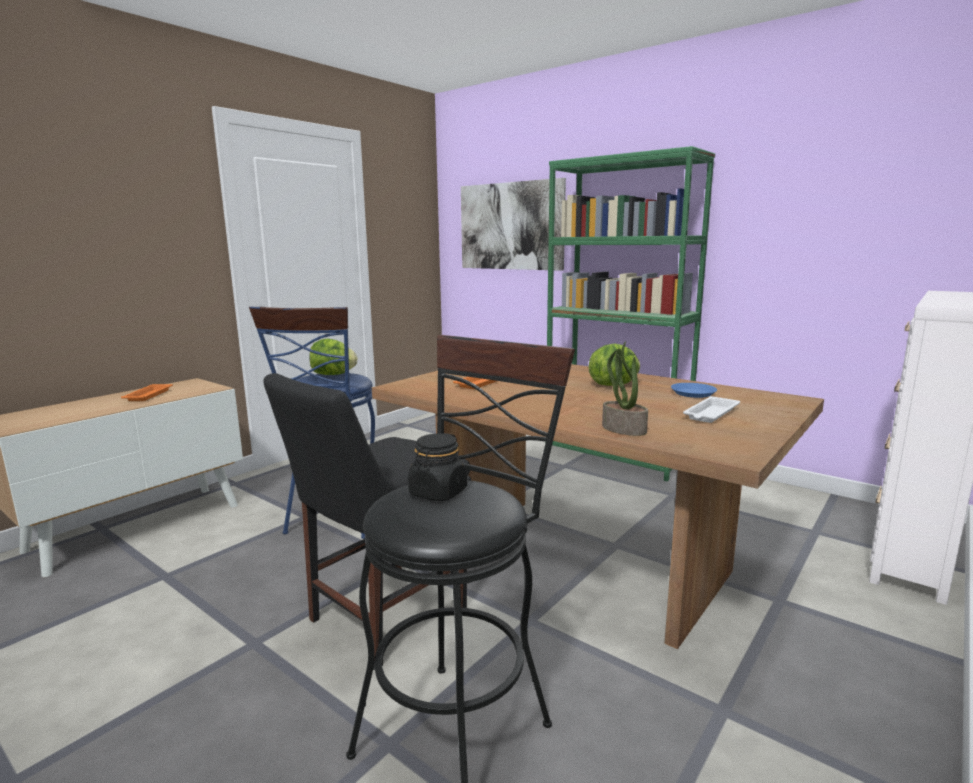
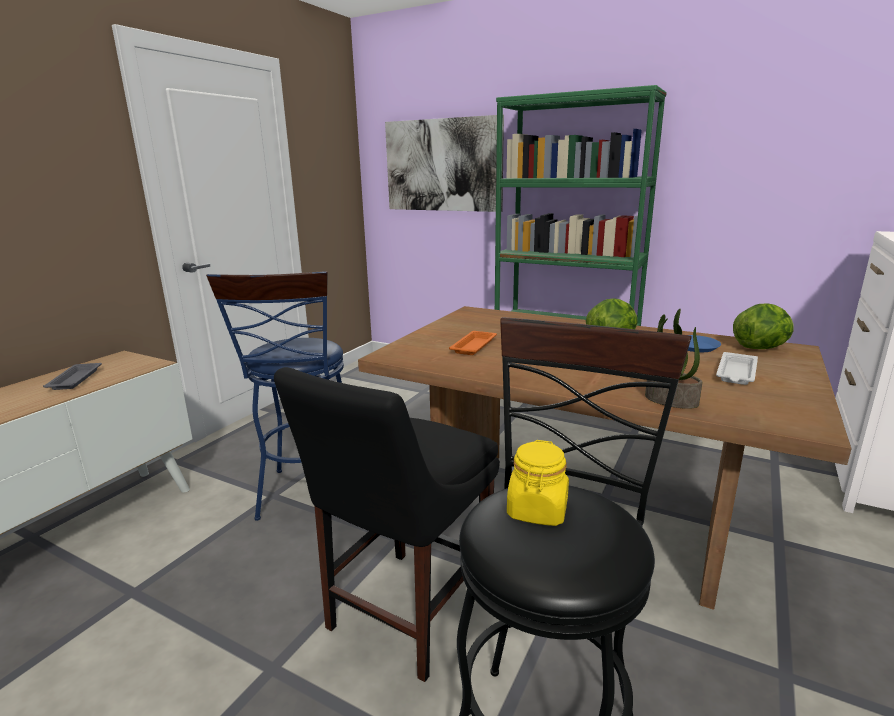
camera: 10 degrees left, 5 degrees up
orange tray [121,384,173,401] -> grey tray [43,363,102,390]
lettuce [310,339,358,375] -> lettuce moved to [733,304,794,349]
black jar [408,433,467,501] -> yellow jar [507,440,569,526]

